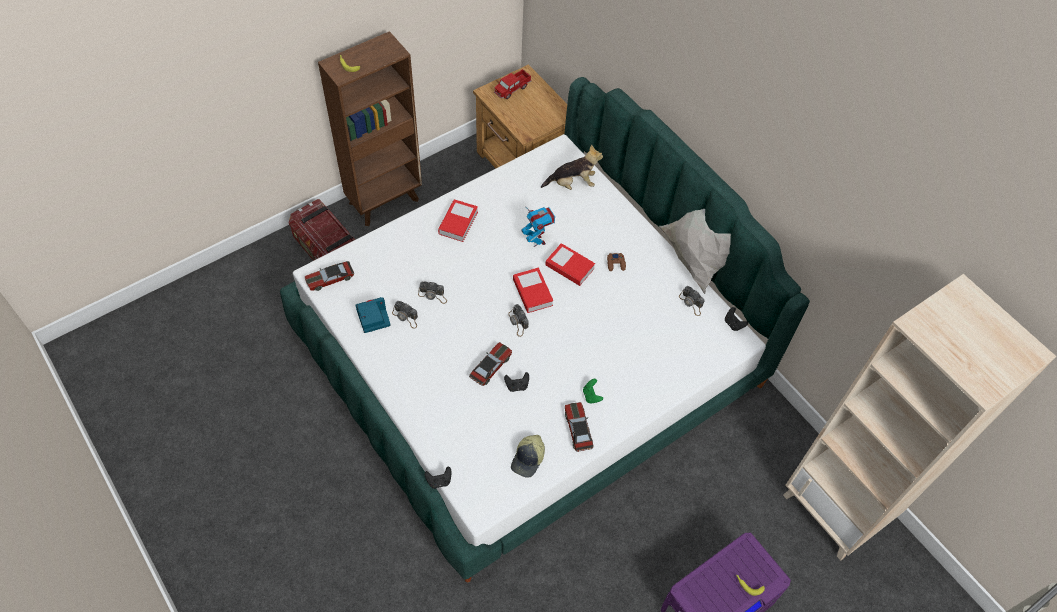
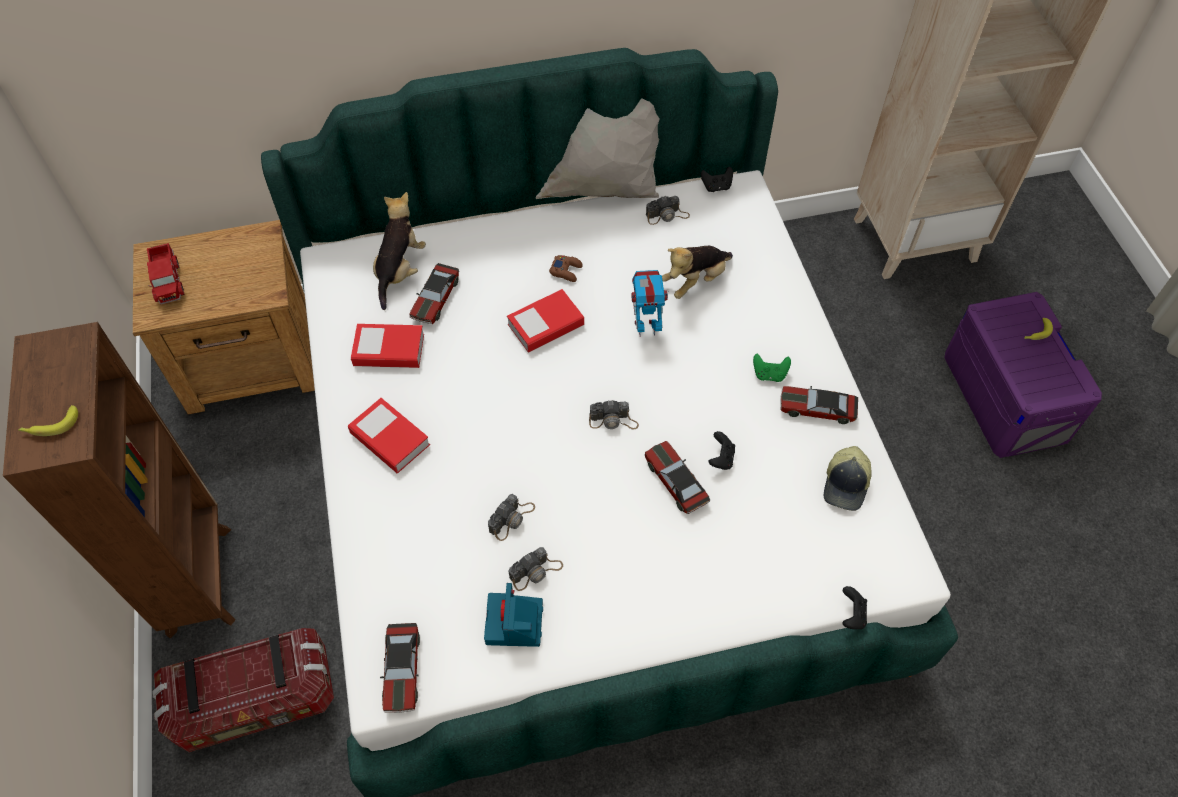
camera: 65 degrees left, 0 degrees up
cap [511,435,545,478] -> cap turned 60 degrees clockwise [823,446,872,511]
book [513,267,554,313] -> book moved to [351,324,424,368]
toy robot [521,207,555,247] -> toy robot moved to [632,270,669,337]
none -> toy car [409,263,459,324]
none -> plush toy [662,246,733,299]

